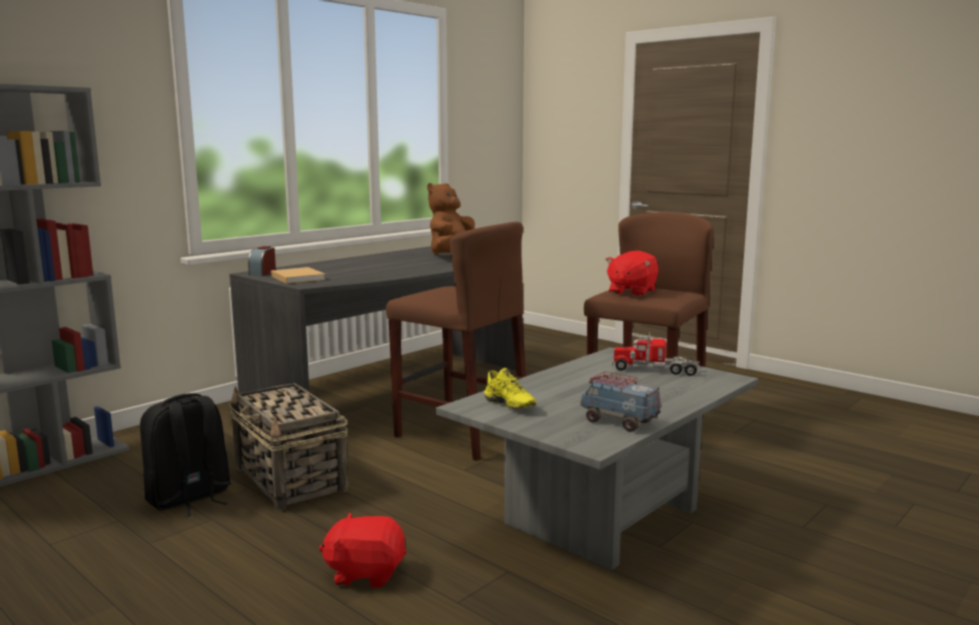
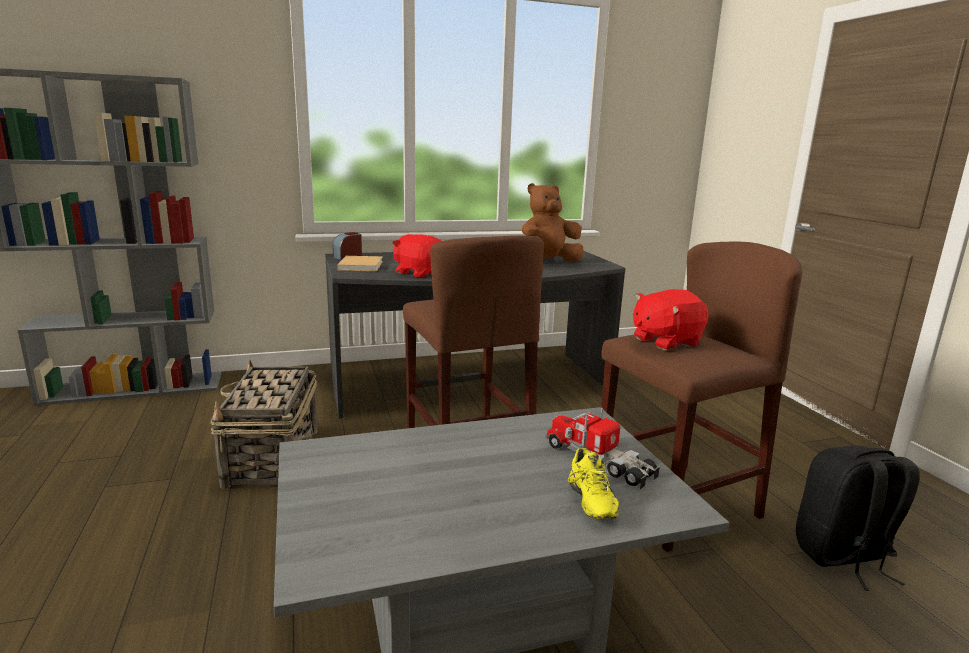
camera: 30 degrees right, 5 degrees up
black backpack [140,393,231,516] -> black backpack moved to [796,446,920,591]
red plush toy [319,512,406,588] -> red plush toy moved to [393,234,441,278]
yellow shoe [484,368,536,409] -> yellow shoe moved to [568,448,619,519]
toy truck [580,371,660,432] -> none

